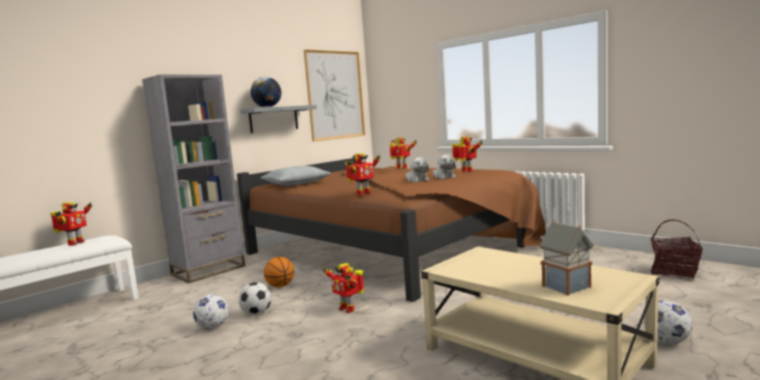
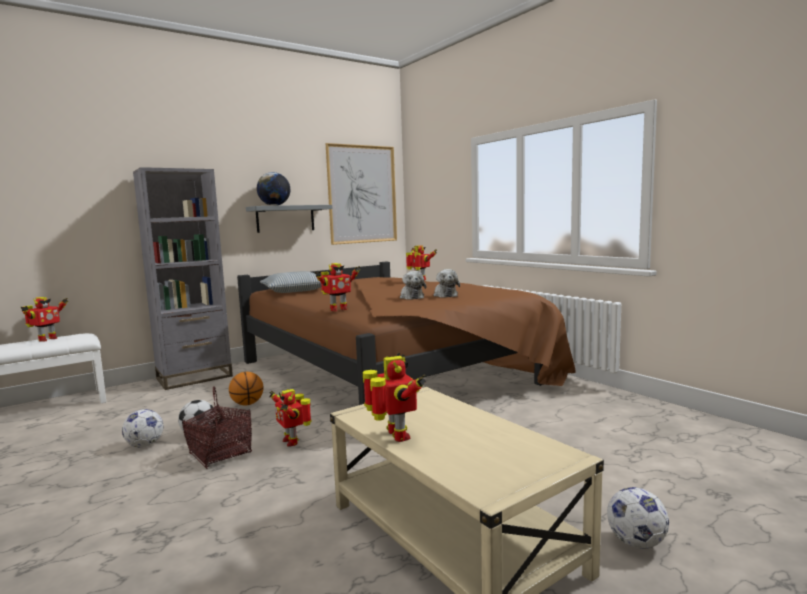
camera: 10 degrees right, 0 degrees up
toy robot [452,137,482,172] -> toy robot moved to [363,353,426,442]
toy house [539,220,594,296] -> none
basket [651,220,703,281] -> basket moved to [182,386,252,469]

